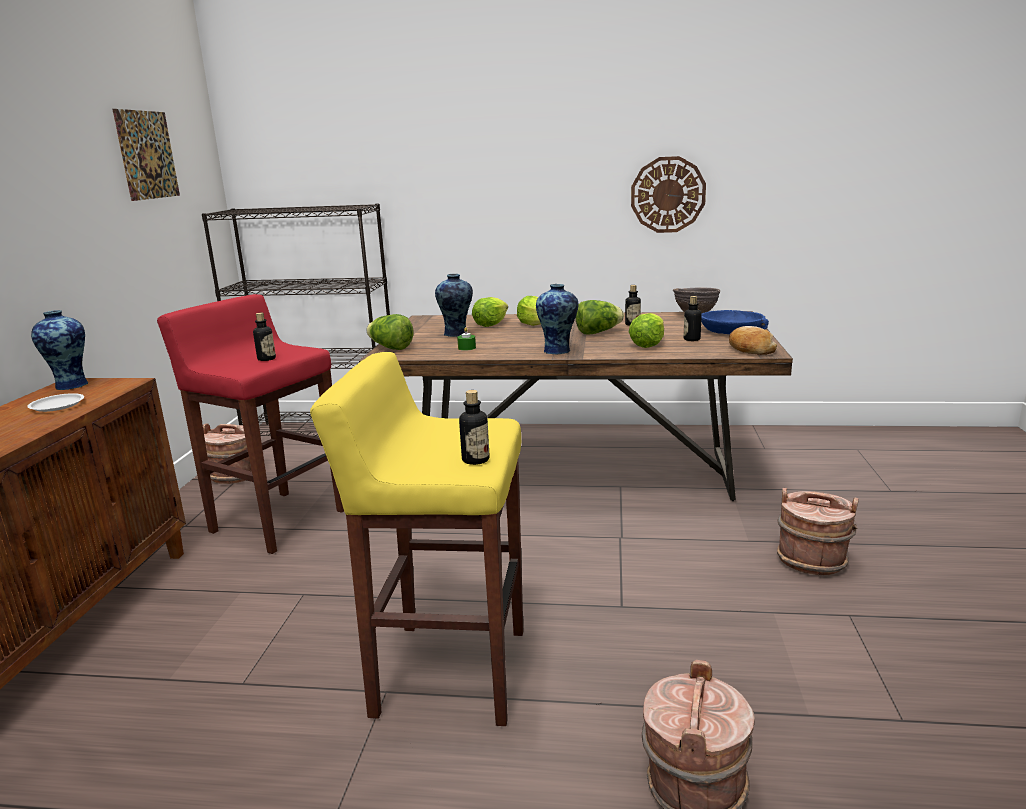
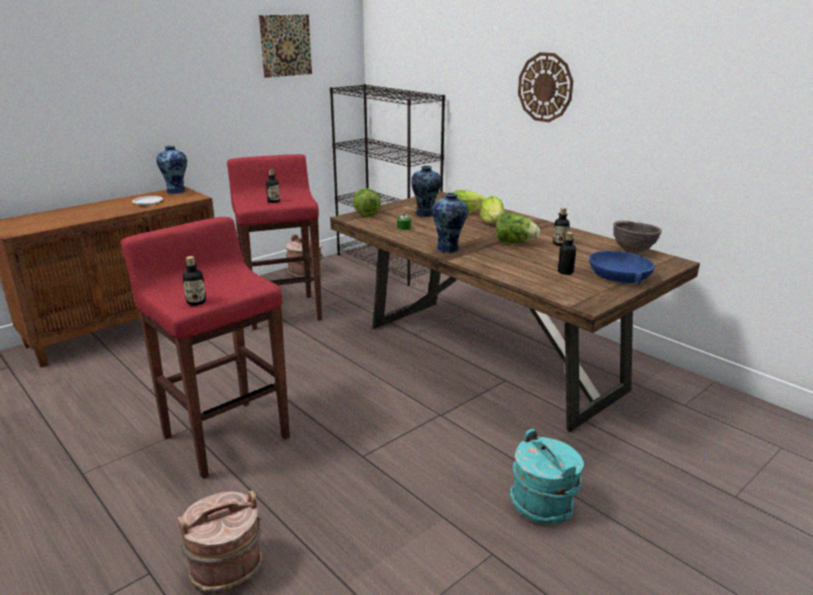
camera: 40 degrees right, 5 degrees up
yellow stool [310,352,523,726] -> red stool [120,217,290,479]
lettuce [629,313,664,348] -> none
wall clock [631,156,706,233] -> wall clock moved to [518,52,573,122]
bread [729,326,777,355] -> none
brown bucket [777,488,859,575] -> turquoise bucket [510,429,584,524]

